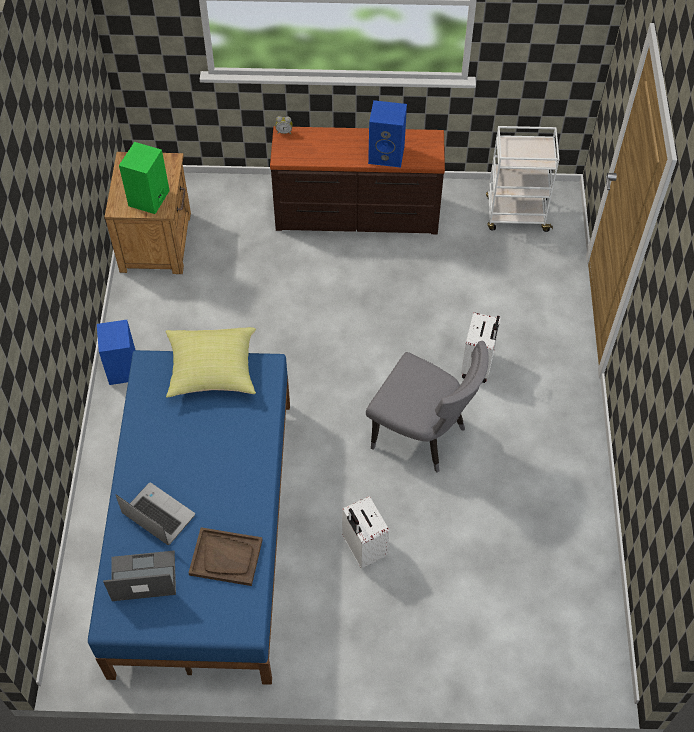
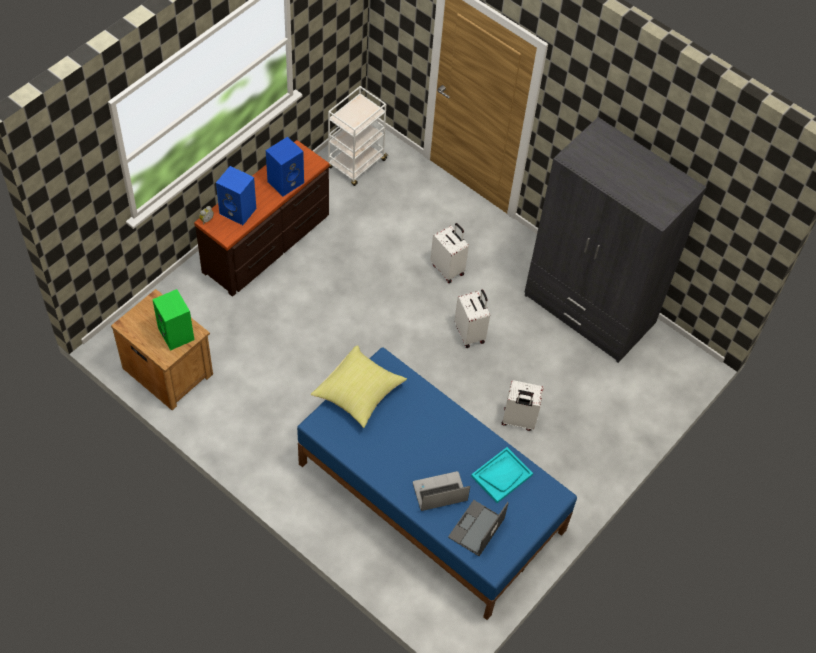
camera: 55 degrees left, 0 degrees up
blue speaker [97,320,135,385] -> blue speaker moved to [216,166,256,225]
brown tray [189,527,263,586] -> turquoise tray [471,447,533,503]
grey chair [366,341,488,473] -> white suitcase [454,290,490,348]
none -> grey wardrobe [525,117,706,363]

